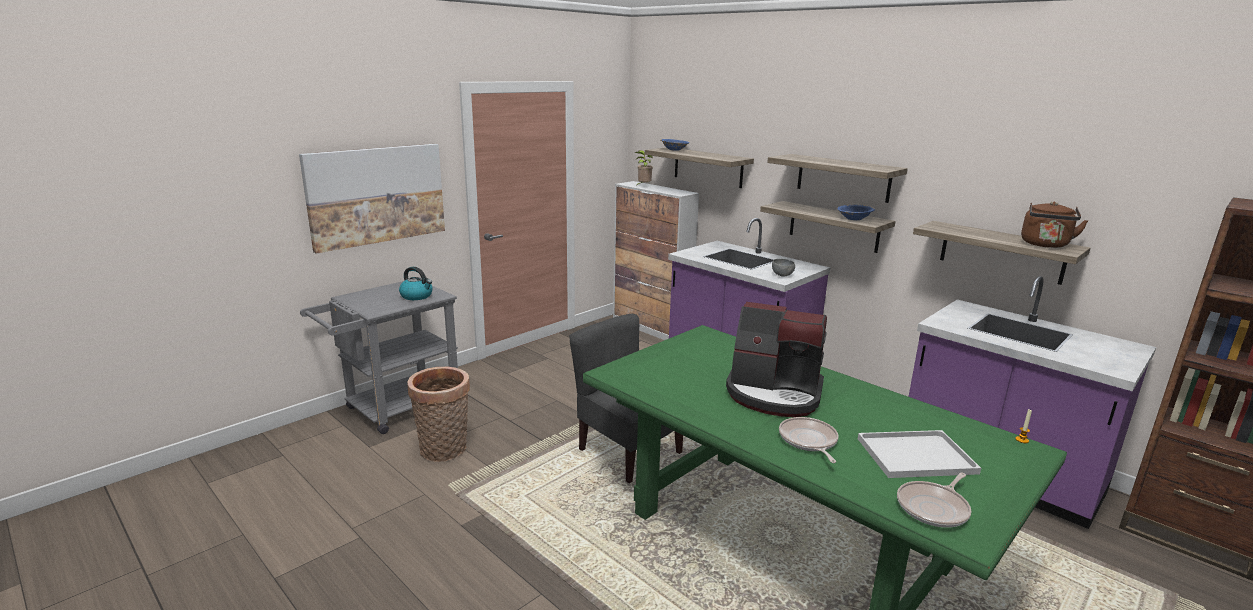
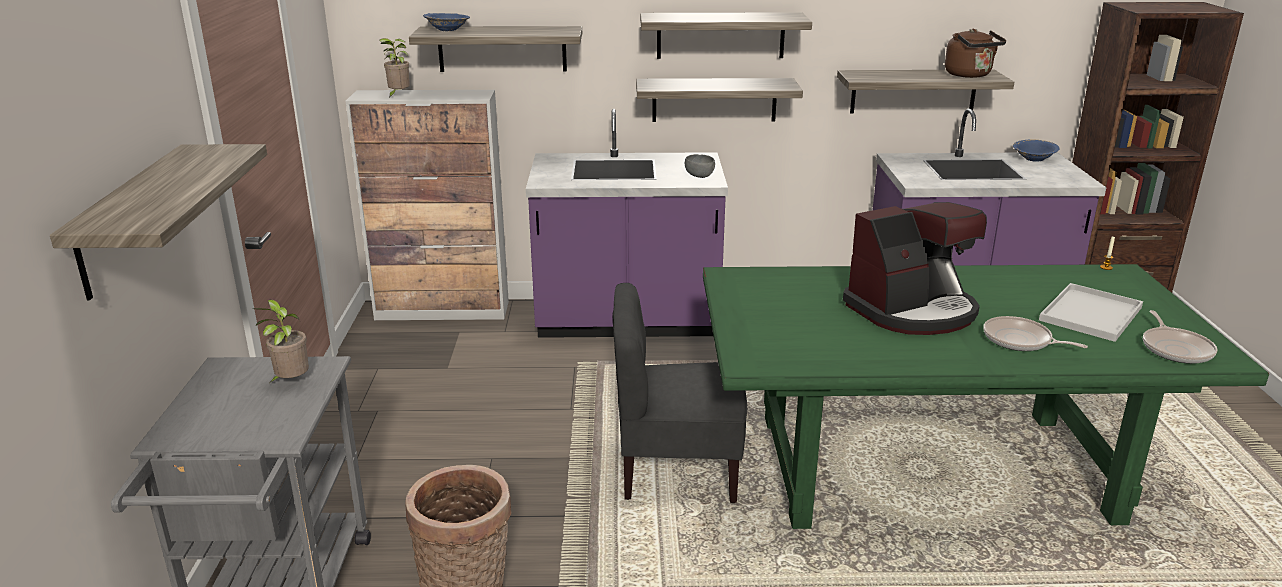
camera: 45 degrees left, 5 degrees up
picture [299,144,445,254] -> shelf [50,144,267,300]
kettle [399,267,433,300] -> potted plant [253,299,309,382]
blue bowl [837,205,875,220] -> blue bowl moved to [1013,140,1060,162]

